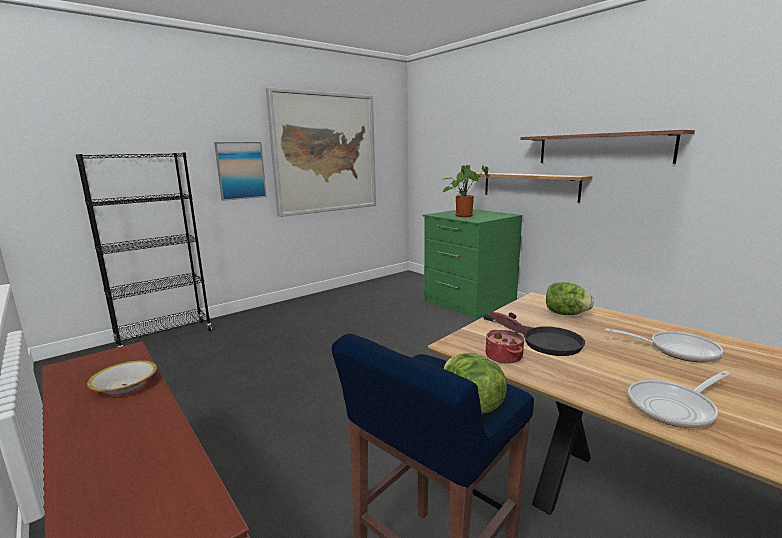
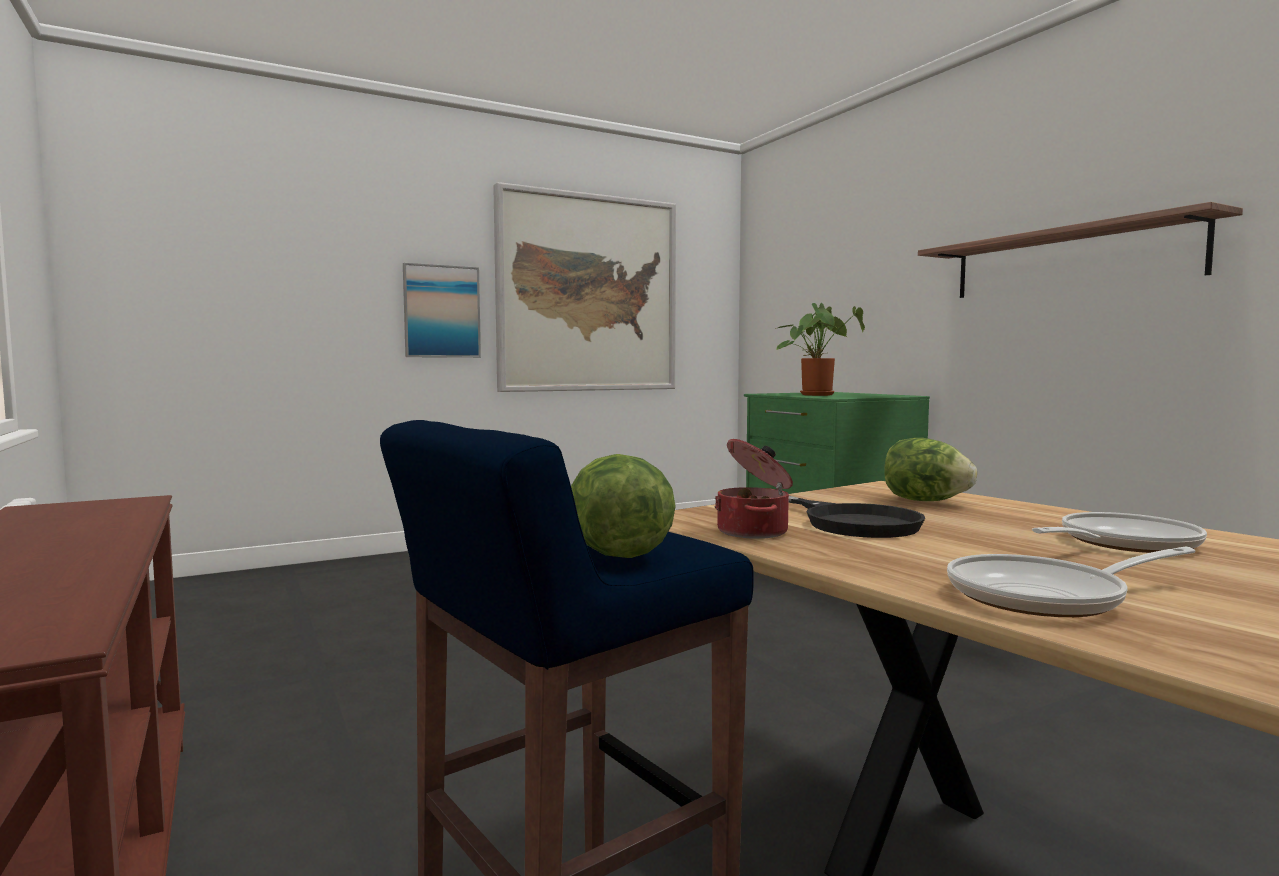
camera: 10 degrees right, 10 degrees down
black bookcase [76,153,212,348] -> none
bowl [87,360,157,395] -> none
shelf [476,173,592,203] -> none
frying pan [605,328,723,362] -> frying pan turned 60 degrees counterclockwise [1032,512,1207,553]

